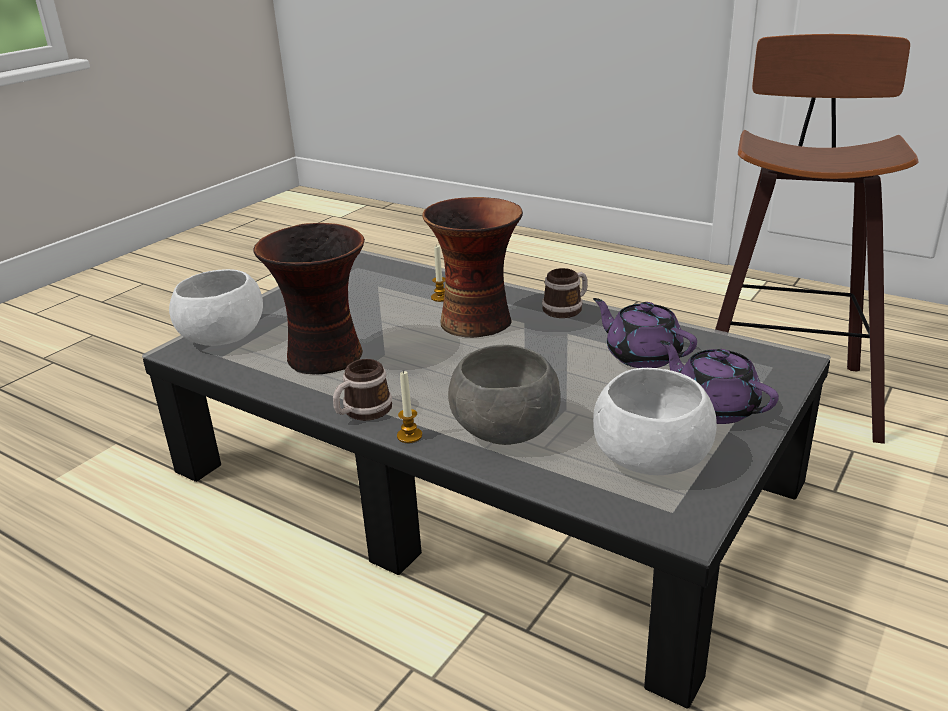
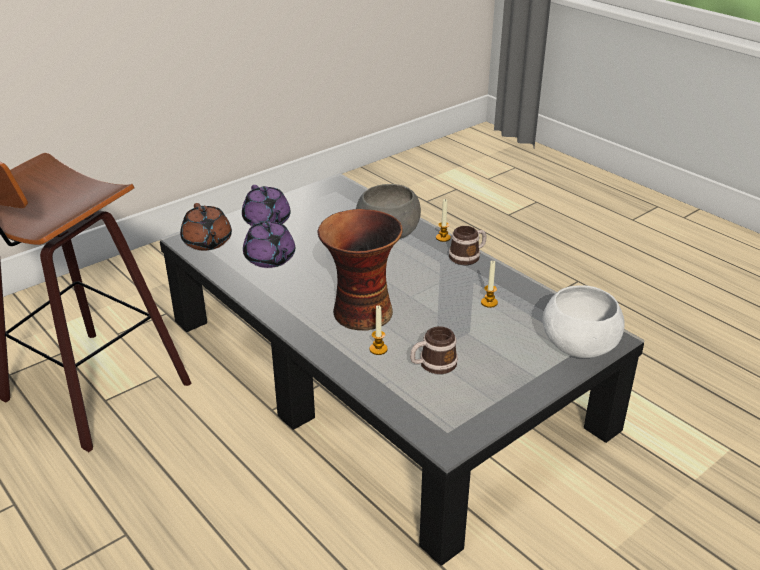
camera: 165 degrees left, 5 degrees up
vase [253,223,365,374] -> candle [481,261,498,308]
mug [542,268,588,318] -> mug moved to [410,326,458,374]
white bowl [593,368,717,475] -> none
none -> brown teapot [180,203,232,251]

